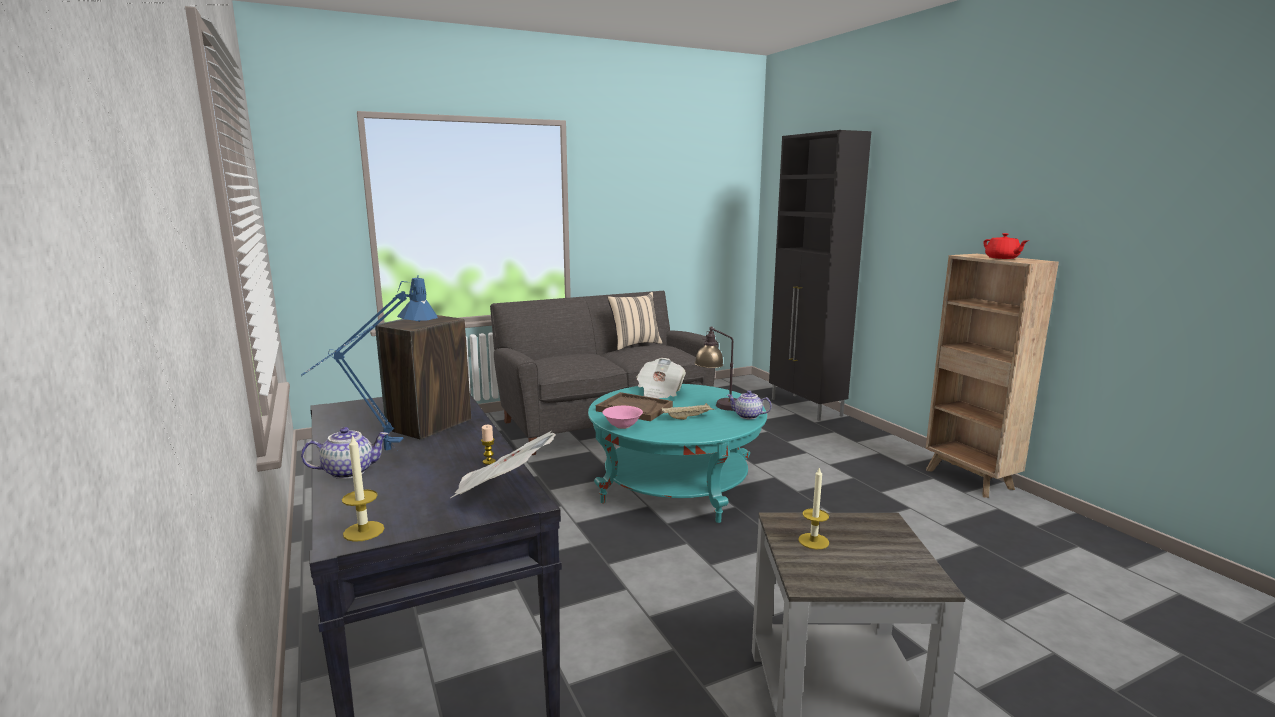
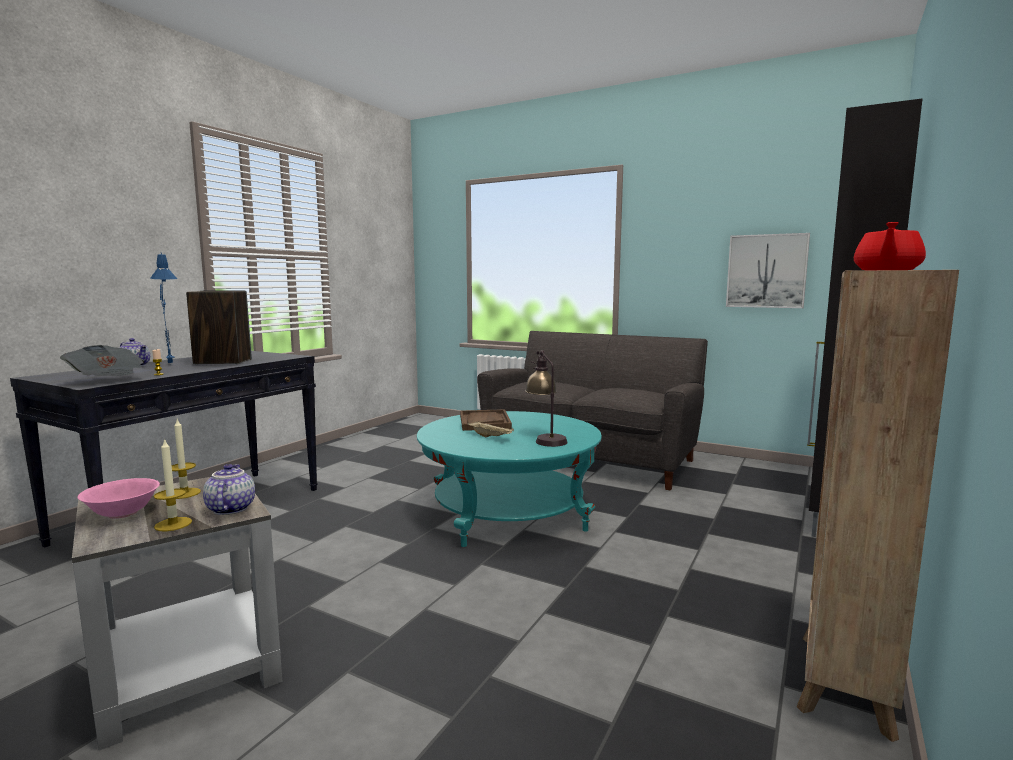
camera: 55 degrees right, 5 degrees down
candle [342,434,384,542] -> candle moved to [154,438,192,531]
pink bowl [602,406,643,429] -> pink bowl moved to [78,478,160,519]
beige pillow [607,292,662,350] -> none
newspaper [636,358,686,399] -> none
teapot [727,391,772,419] -> teapot moved to [203,464,255,515]
none -> picture [726,233,810,308]

